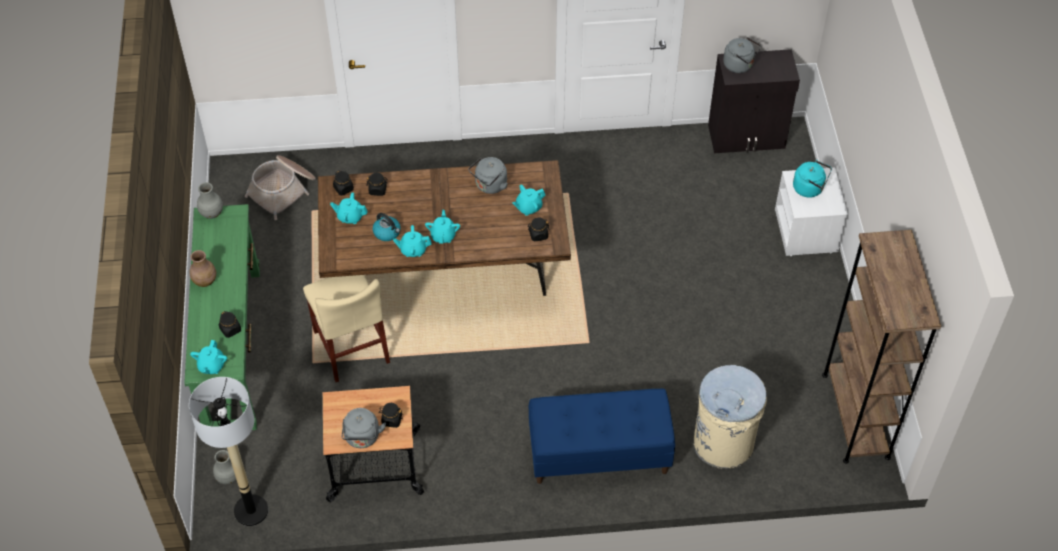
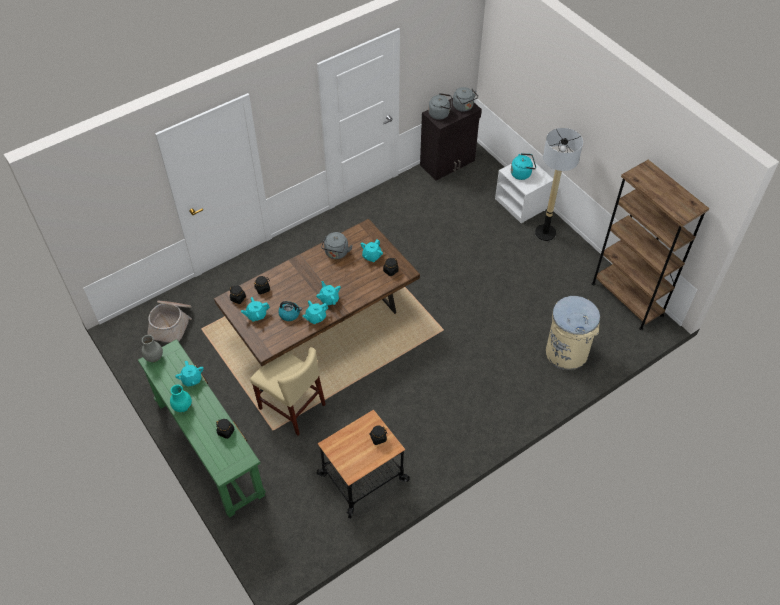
camera: 30 degrees left, 0 degrees up
floor lamp [189,377,268,526] -> floor lamp moved to [535,128,583,241]
brown vase [190,250,216,287] -> turquoise vase [170,385,192,412]
turquoise teapot [190,340,227,374] -> turquoise teapot moved to [175,361,203,386]
grey vase [213,450,236,485] -> none
grey kettle [342,408,386,448] -> grey kettle moved to [453,87,478,112]
blue bench [529,389,675,484] -> none

